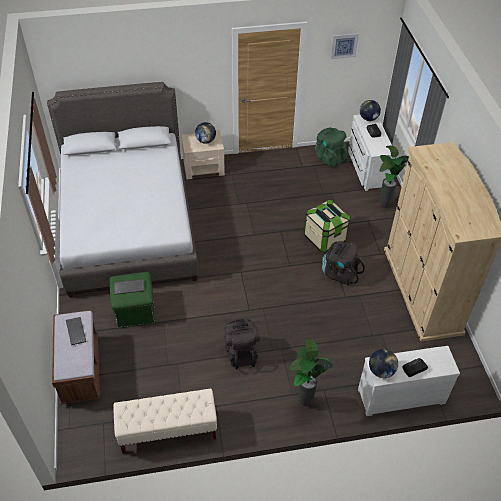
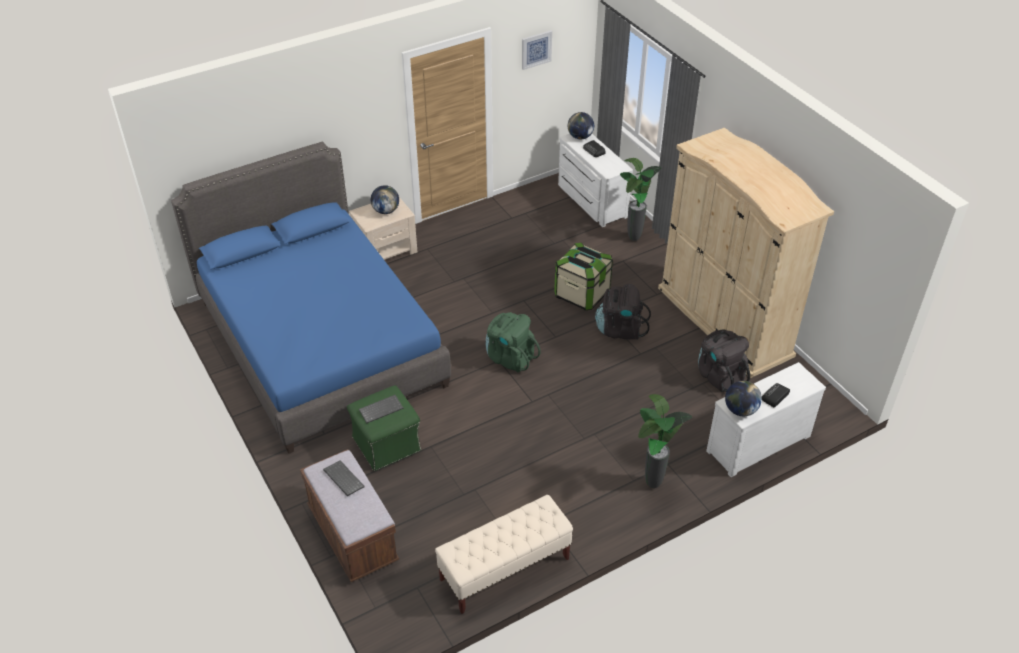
camera: 20 degrees left, 5 degrees down
grey bed [47,82,198,297] -> blue bed [171,142,451,454]
black backpack [224,319,260,370] -> black backpack moved to [698,329,750,392]
green backpack [315,128,348,167] -> green backpack moved to [486,312,541,372]

